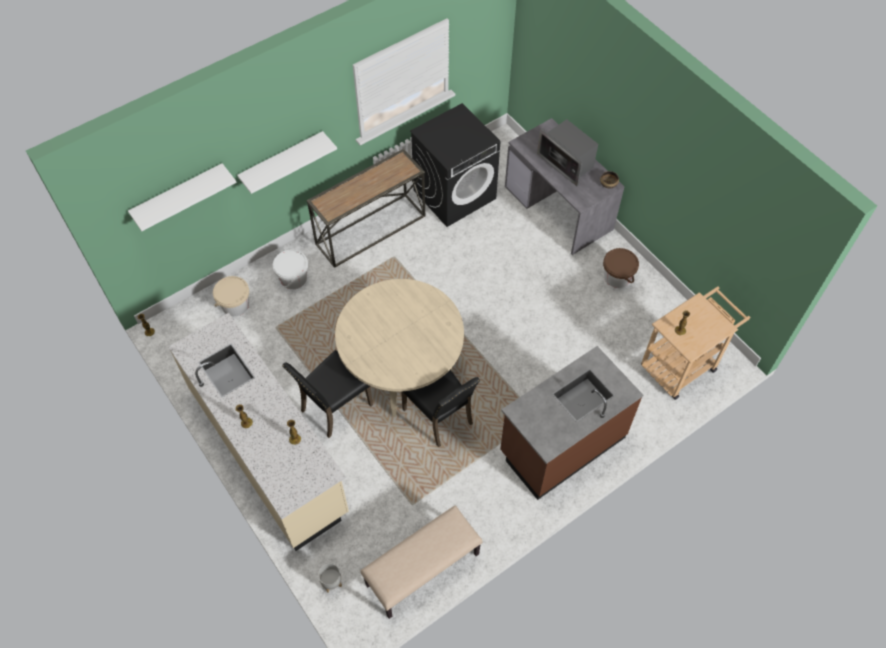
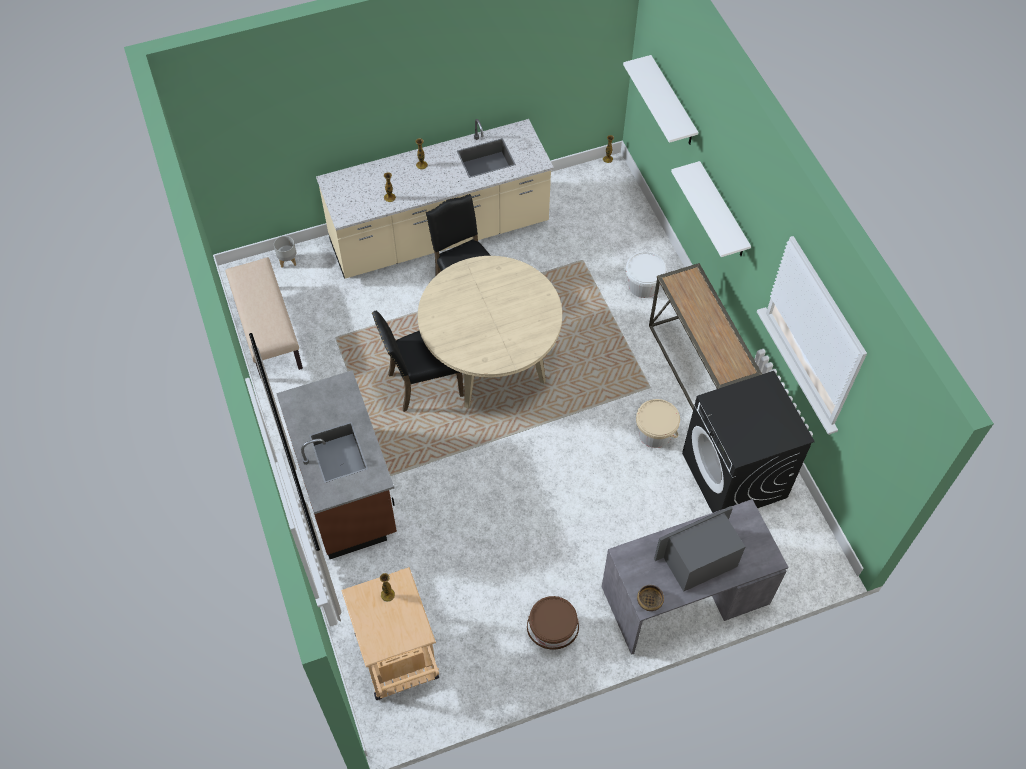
camera: 105 degrees right, 0 degrees up
beige bucket [213,276,249,316] -> beige bucket moved to [636,399,680,448]

